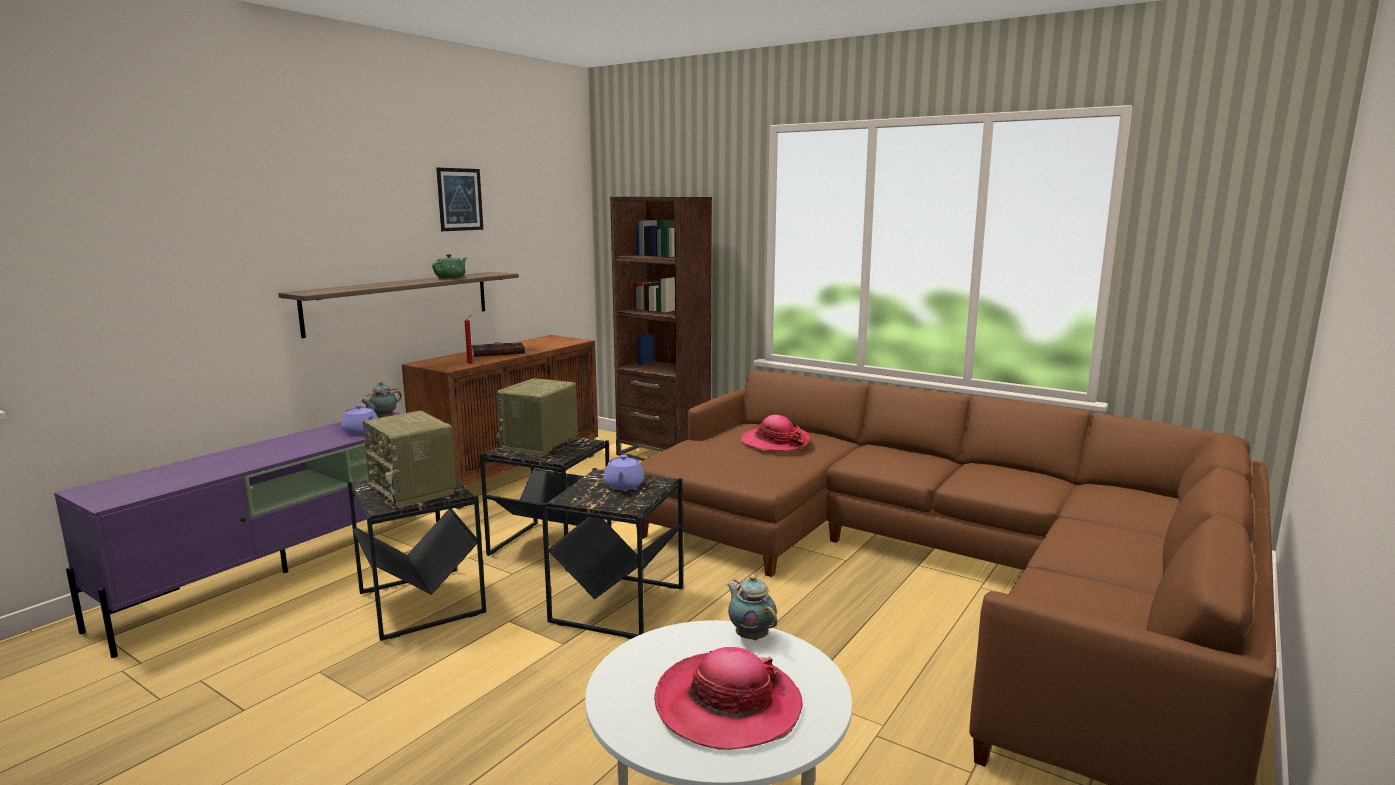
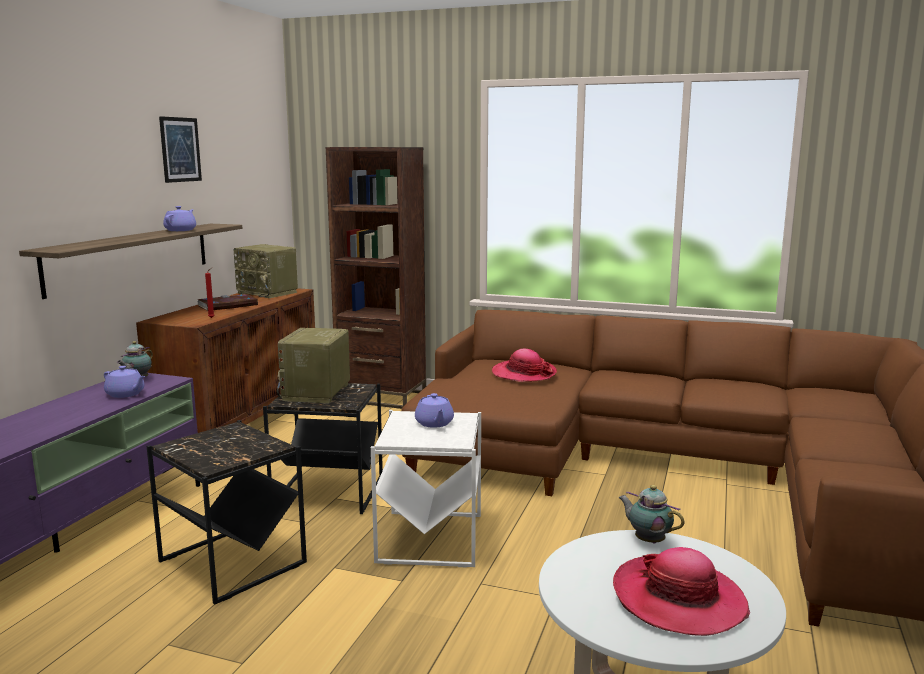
camera: 15 degrees left, 0 degrees up
radio [363,411,456,508] -> radio moved to [233,244,298,298]
green teapot [432,254,466,279] -> purple teapot [163,206,196,231]
black side table [542,468,683,639] -> white side table [371,410,481,567]

